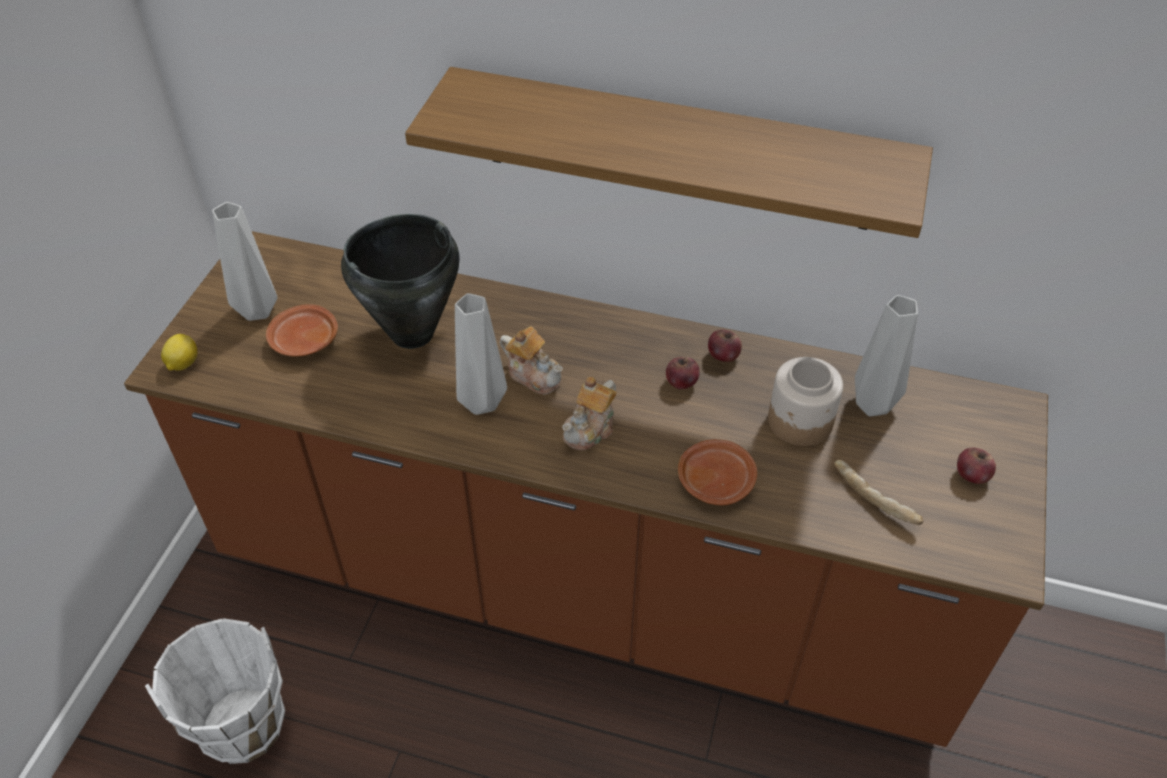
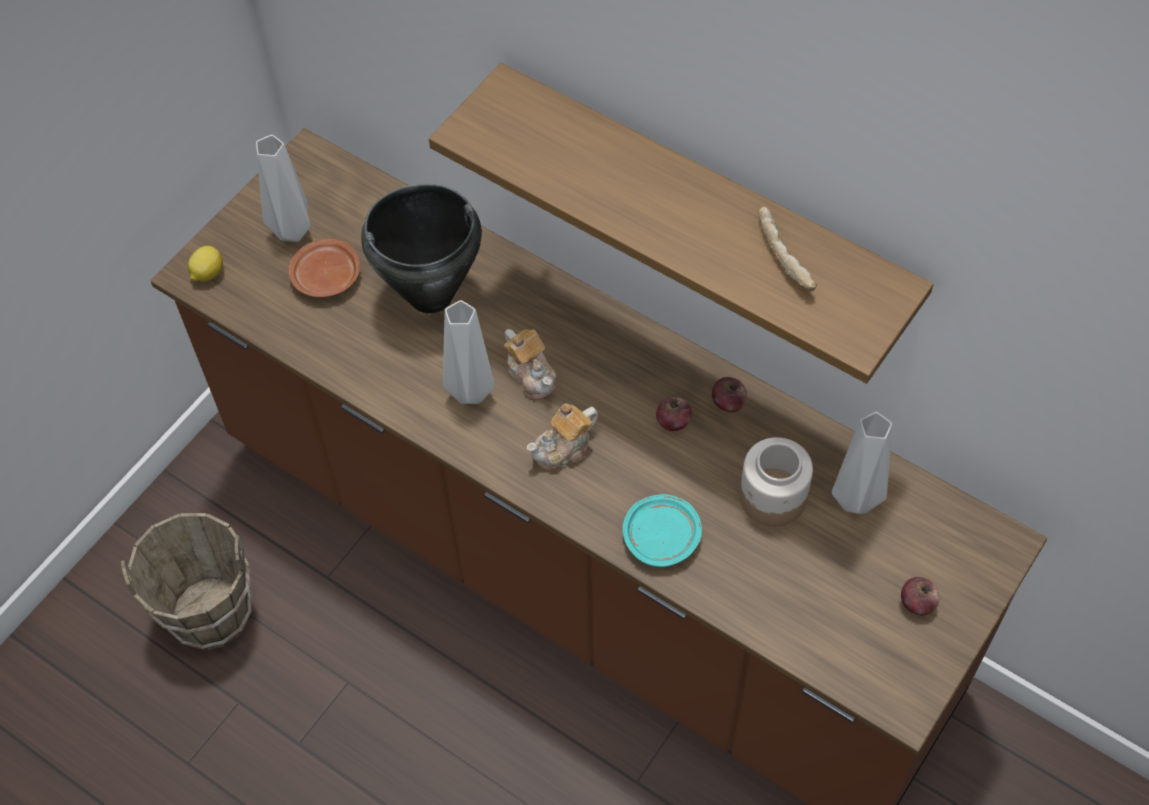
camera: 20 degrees right, 10 degrees up
white bucket [145,618,285,764] -> brown bucket [121,513,251,650]
brown plate [678,439,757,505] -> turquoise plate [623,494,702,567]
bread [834,460,923,525] -> bread moved to [759,207,817,291]

